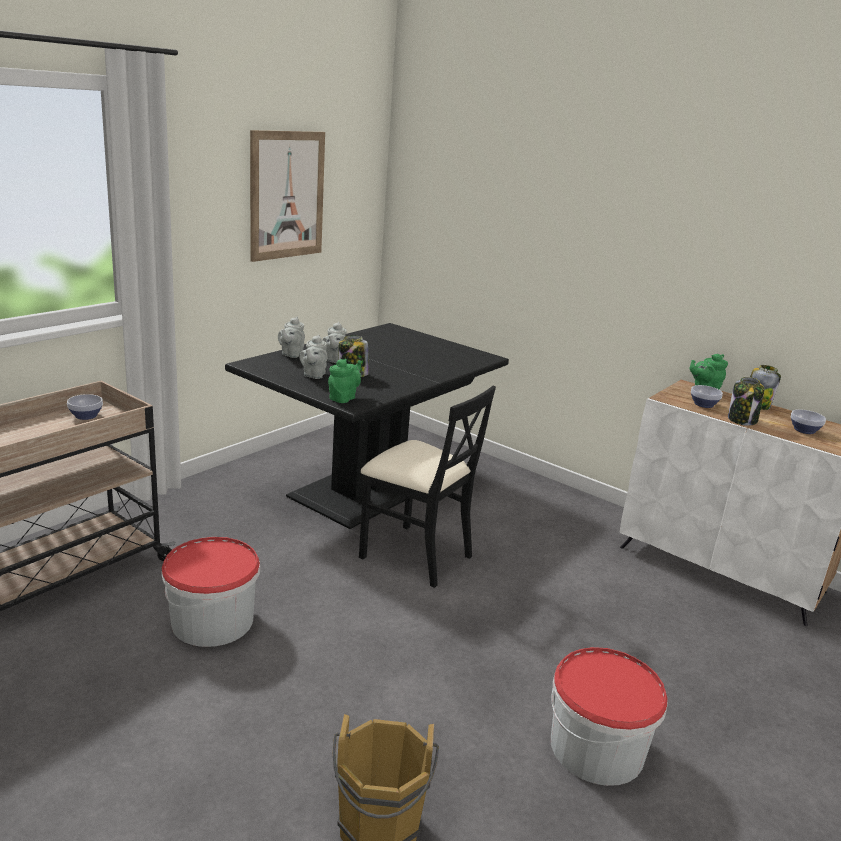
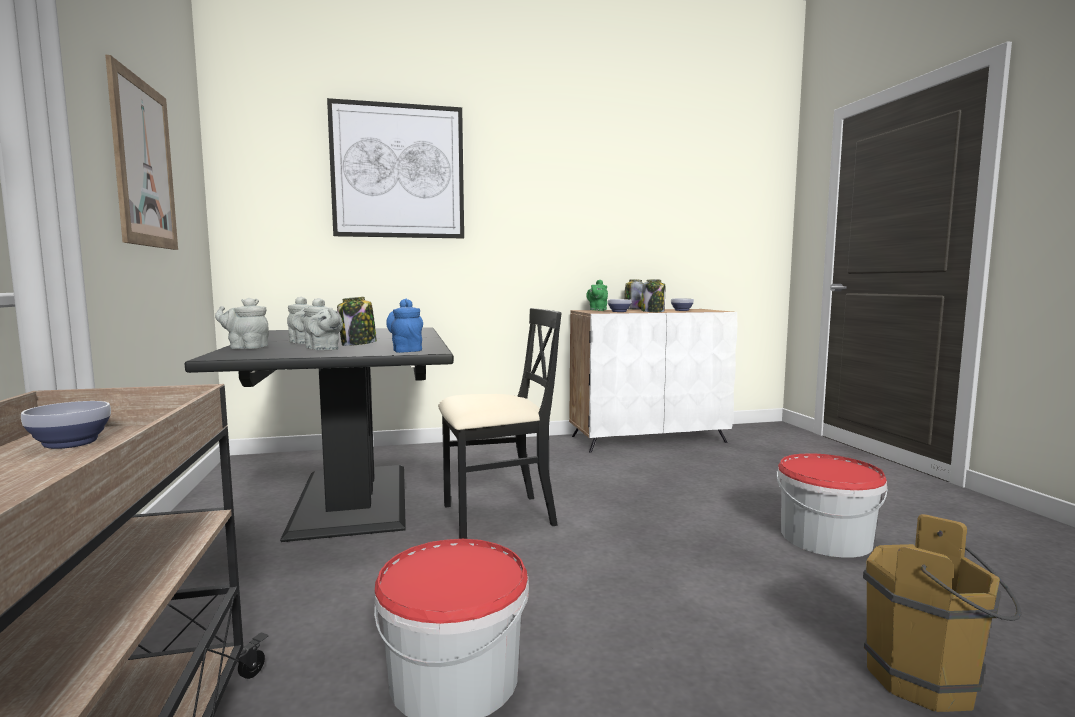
camera: 50 degrees left, 15 degrees down
grey teapot [278,317,305,358] -> grey teapot turned 135 degrees clockwise [215,298,269,349]
green teapot [328,359,362,403] -> blue teapot [386,298,423,353]
none -> picture [327,98,464,238]

